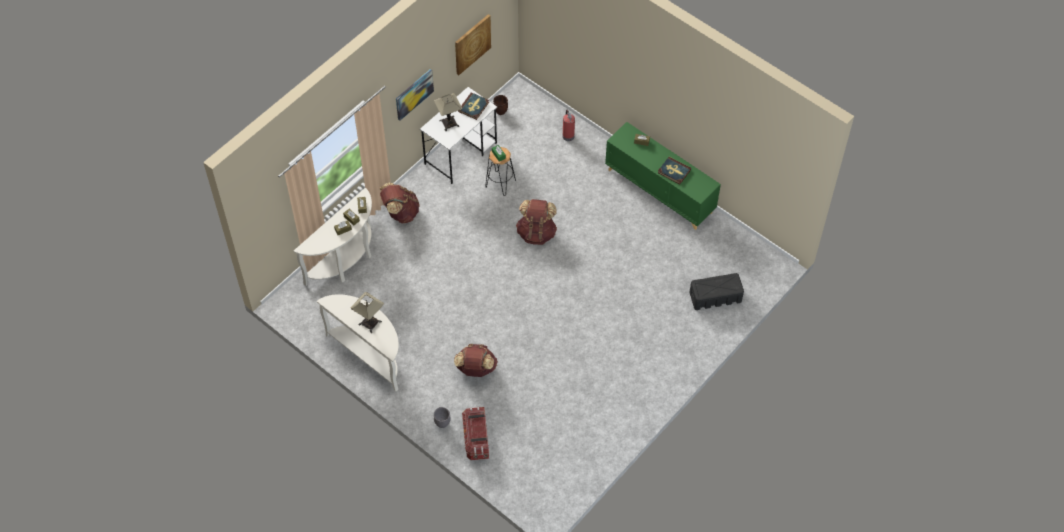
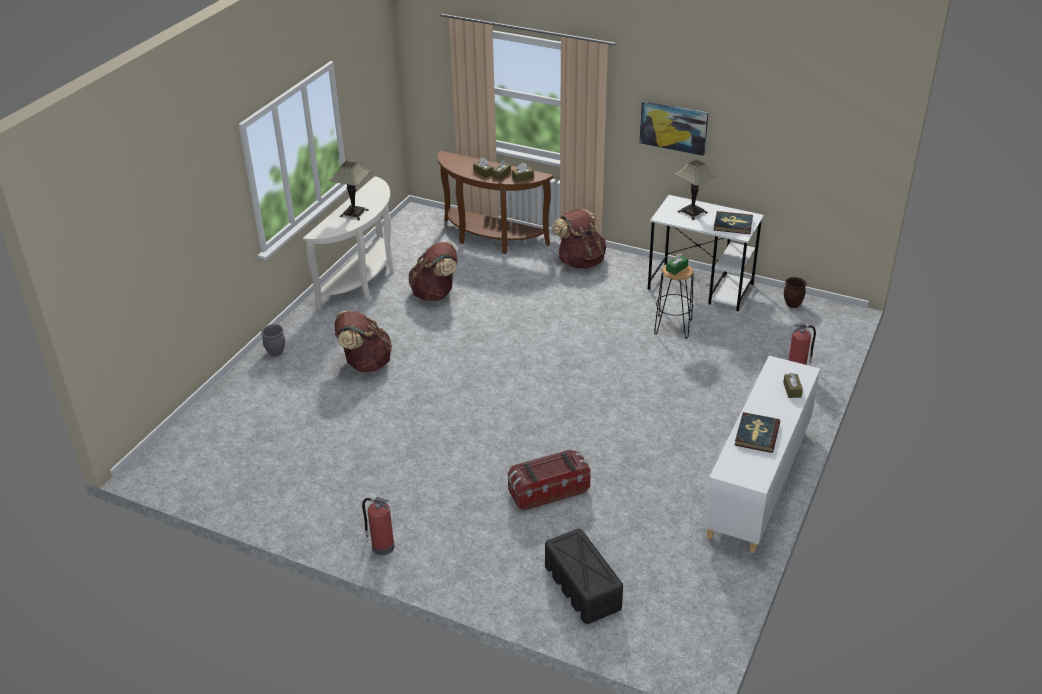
camera: 75 degrees right, 20 degrees down
white console table [294,188,372,286] -> brown console table [437,151,553,254]
picture [455,14,491,75] -> none
storage box [462,407,489,460] -> storage box moved to [508,450,591,511]
brown backpack [516,199,557,245] -> brown backpack moved to [409,242,458,301]
green cabinet [605,122,721,230] -> white cabinet [704,356,820,553]
none -> fire extinguisher [362,497,395,555]

